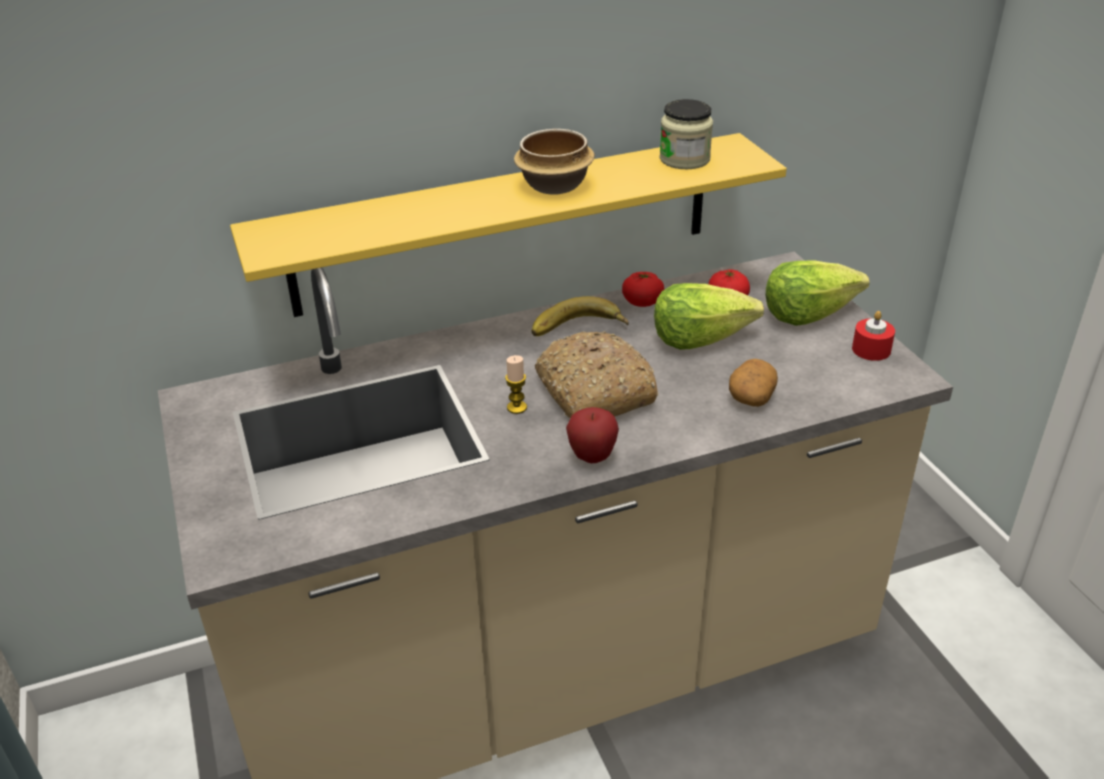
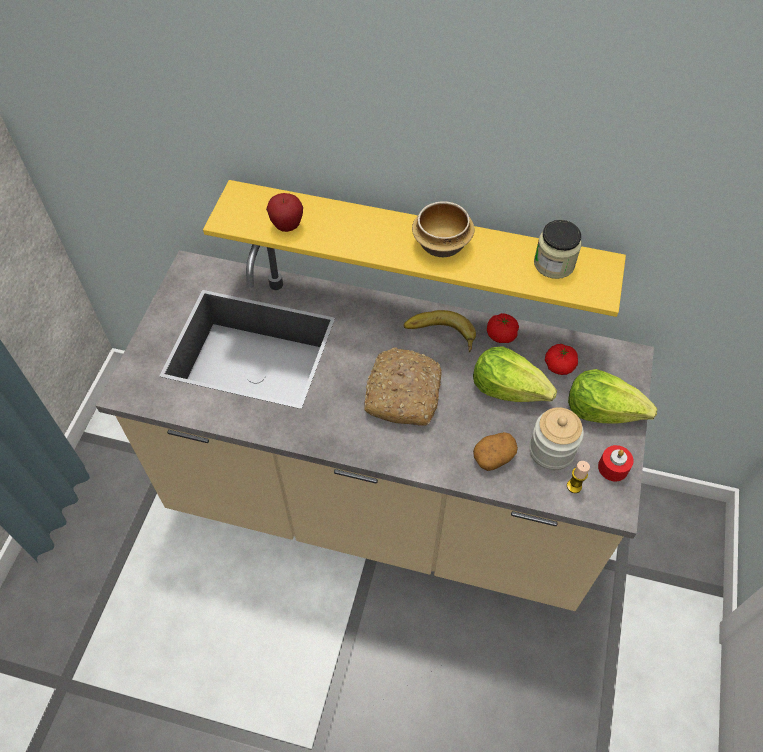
camera: 35 degrees right, 20 degrees up
candle [505,355,527,414] -> candle moved to [567,461,590,493]
apple [566,407,619,463] -> apple moved to [266,193,303,232]
none -> jar [529,407,584,470]

